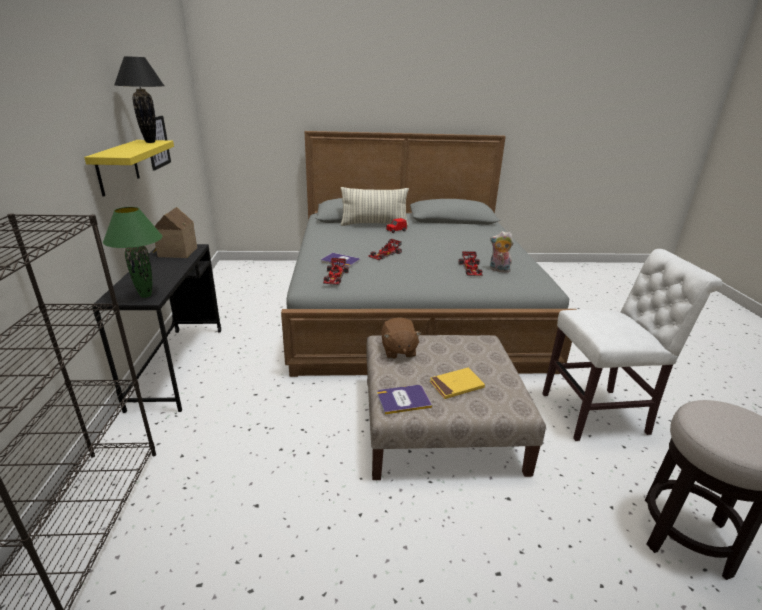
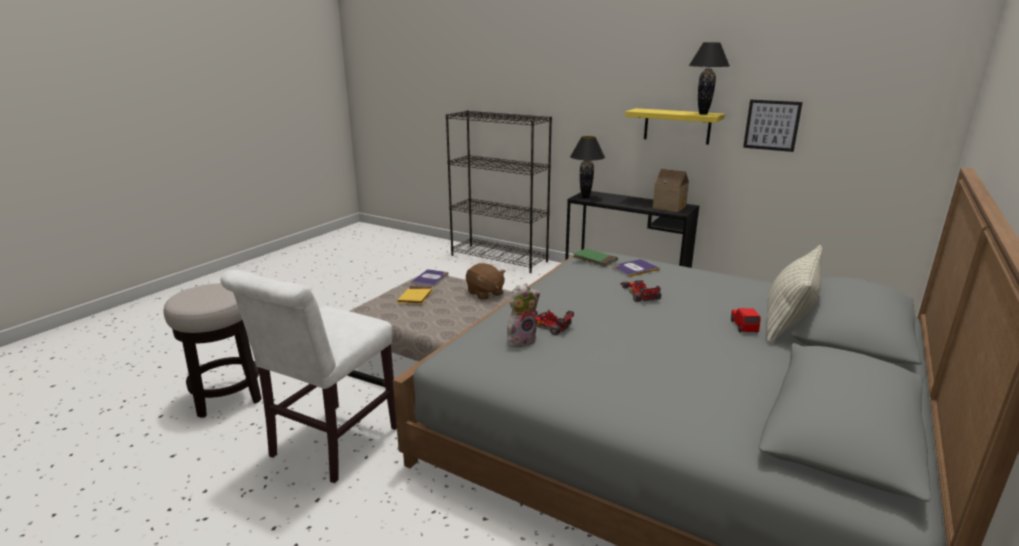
camera: 125 degrees right, 5 degrees down
green table lamp [103,207,162,298] -> black table lamp [570,136,605,198]
toy car [323,258,349,285] -> green book [572,248,618,267]
brown plush toy [381,317,422,359] -> brown plush toy turned 150 degrees counterclockwise [466,263,506,300]

